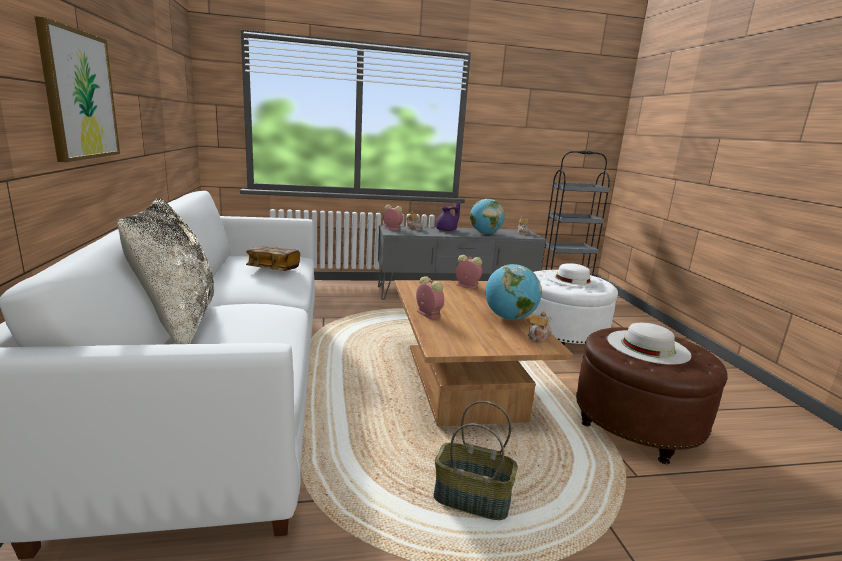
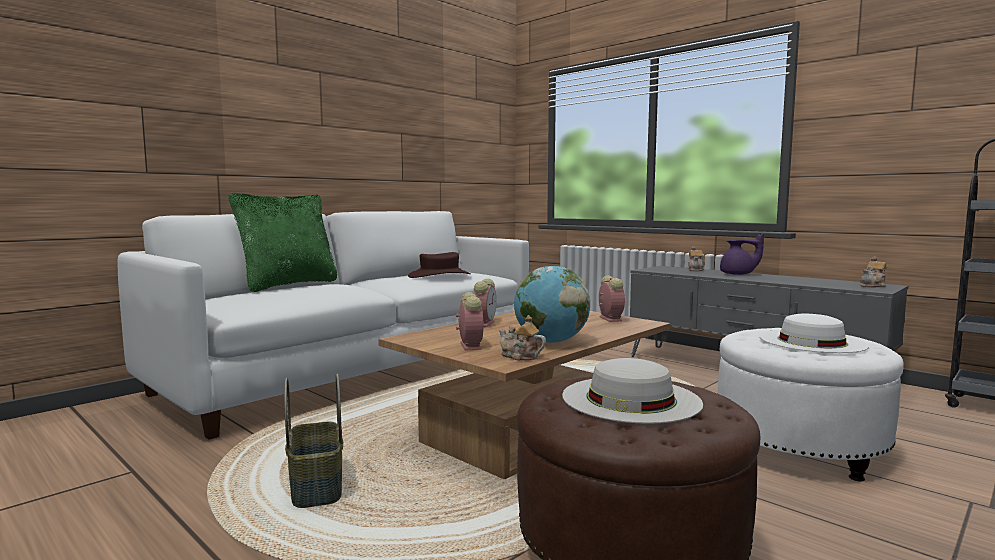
camera: 55 degrees right, 10 degrees down
picture [35,16,120,162] -> none
beige pillow [117,198,214,344] -> green pillow [228,193,337,292]
book [246,246,300,271] -> brown hat [408,252,471,278]
alarm clock [383,205,403,230] -> alarm clock moved to [456,292,484,351]
globe [470,199,505,234] -> none
teapot [528,311,551,343] -> teapot turned 150 degrees counterclockwise [499,315,546,361]

